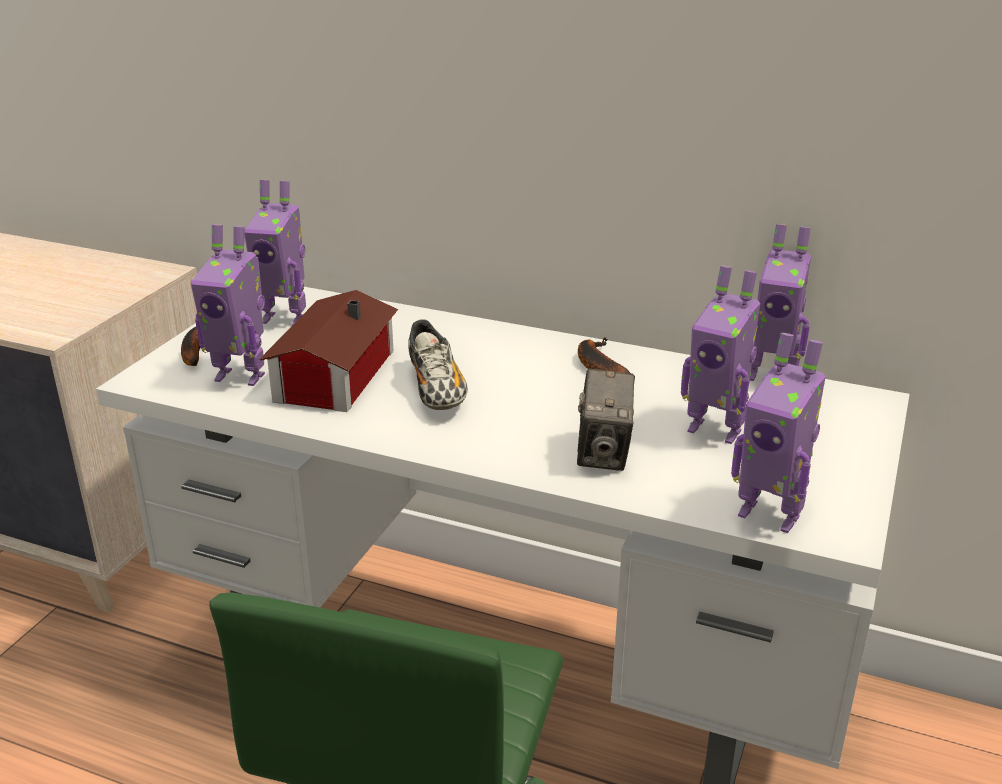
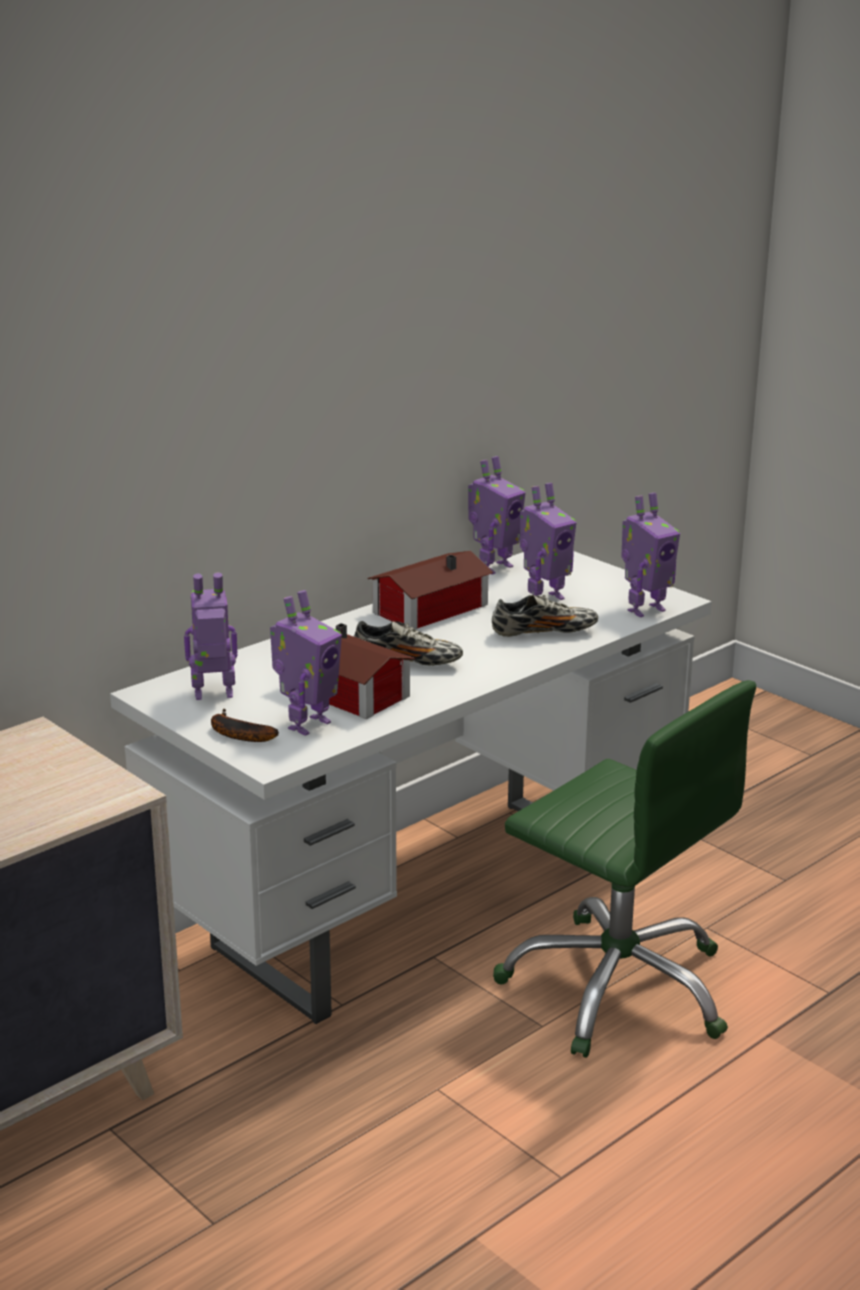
camera: 65 degrees left, 5 degrees down
toy robot [244,180,306,325] -> toy robot turned 135 degrees counterclockwise [184,572,237,700]
camera [577,369,635,471] -> shoe [492,595,598,637]
banana [578,337,630,373] -> toy house [367,551,494,629]

